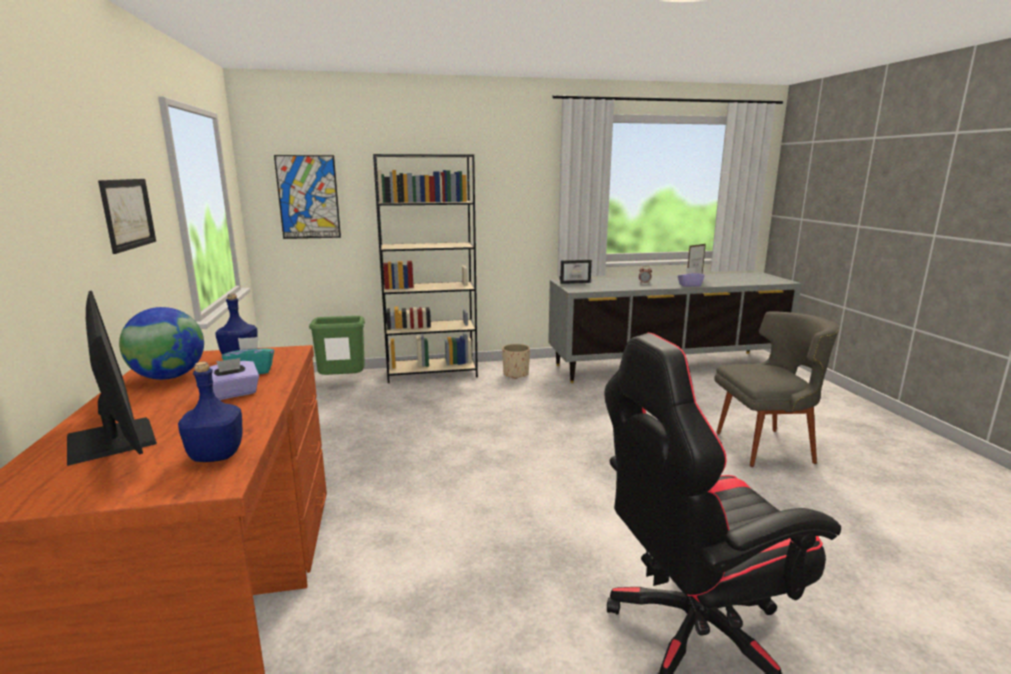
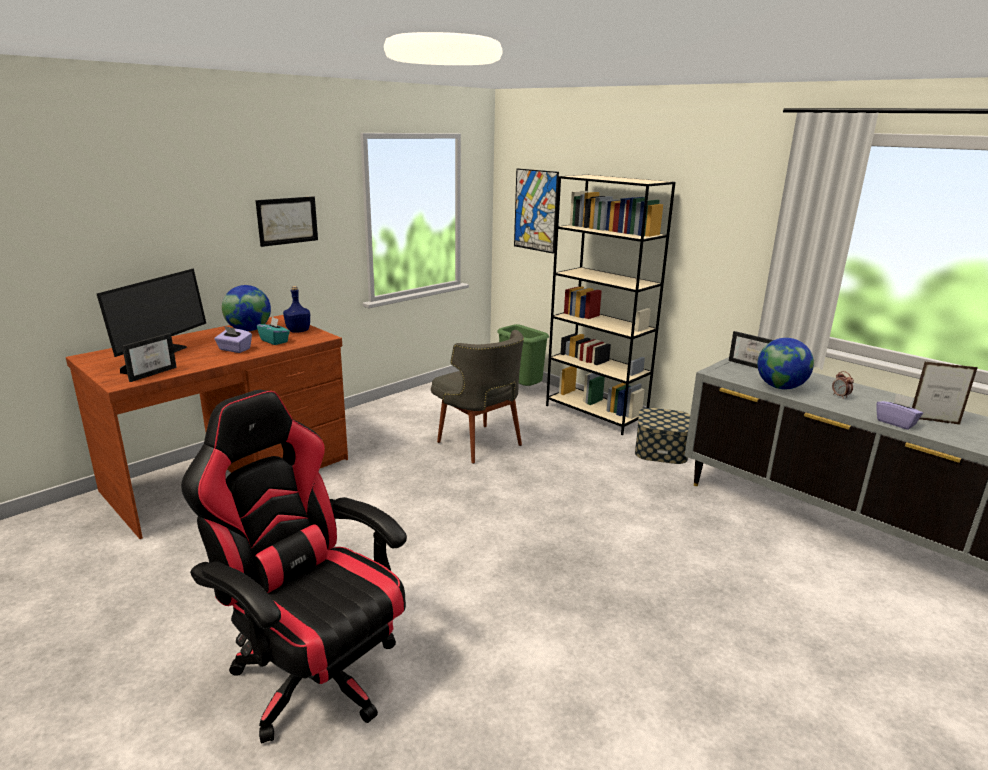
camera: 55 degrees right, 5 degrees up
blue bottle [178,362,242,462] -> picture frame [120,333,177,382]
beige planter [502,344,530,379] -> storage box [635,408,690,464]
grey chair [714,311,839,467] -> grey chair moved to [431,330,524,464]
none -> globe [757,338,814,389]

